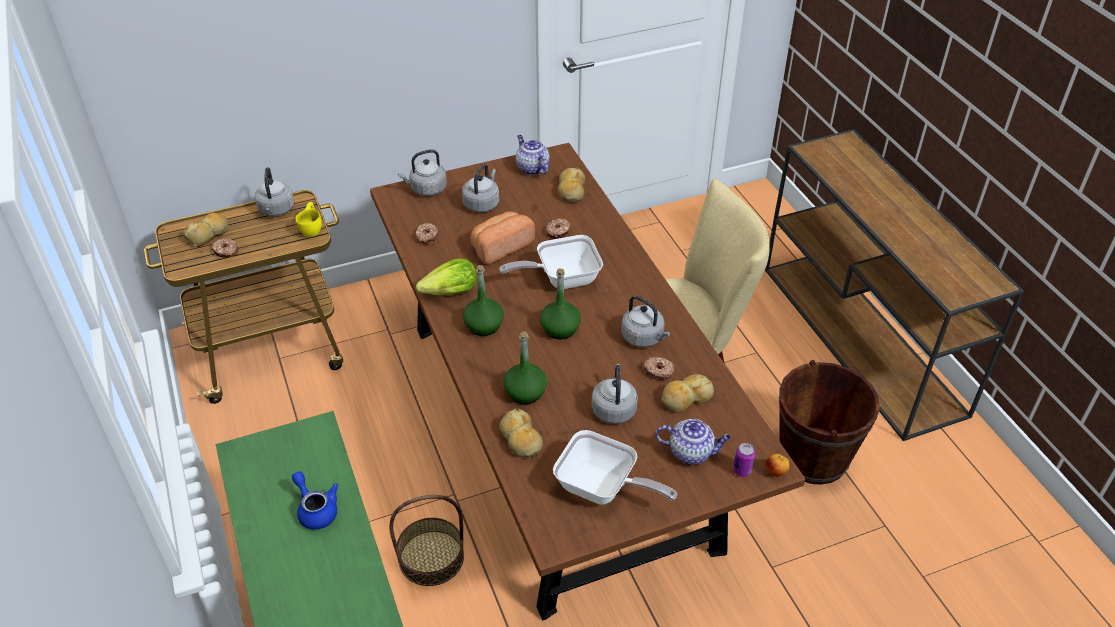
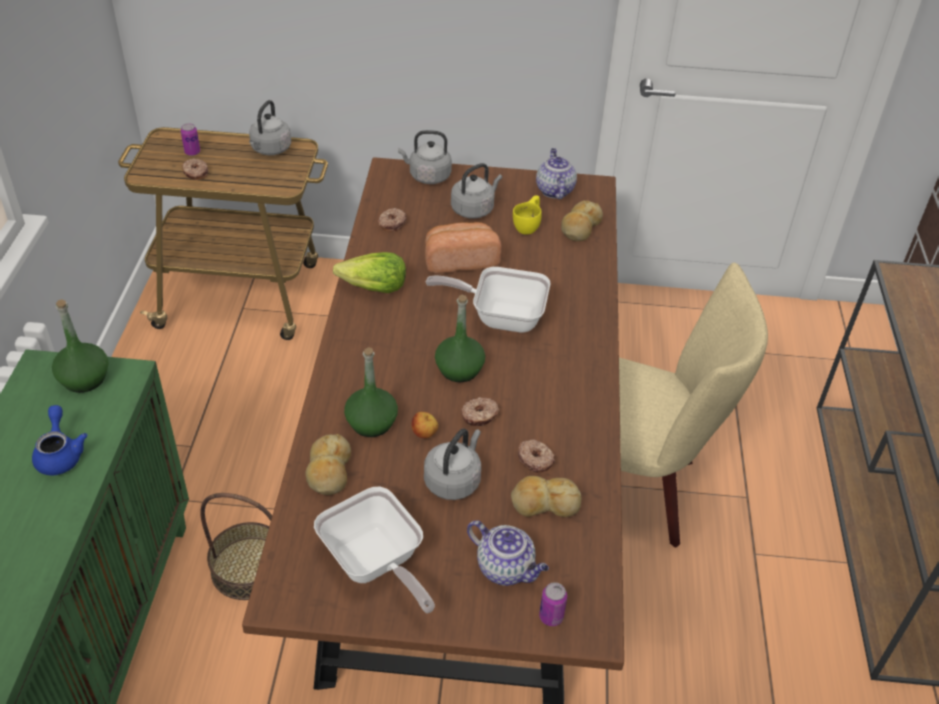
camera: 25 degrees right, 0 degrees up
bread [183,213,228,247] -> can [181,123,200,156]
yellow cup [296,202,322,237] -> yellow cup moved to [513,195,542,234]
green bottle [463,265,504,336] -> green bottle moved to [52,299,108,393]
donut [546,218,571,239] -> donut moved to [461,397,499,426]
grey kettle [621,295,670,347] -> none
apple [765,454,790,477] -> apple moved to [411,412,438,438]
brown bucket [779,360,880,485] -> none

